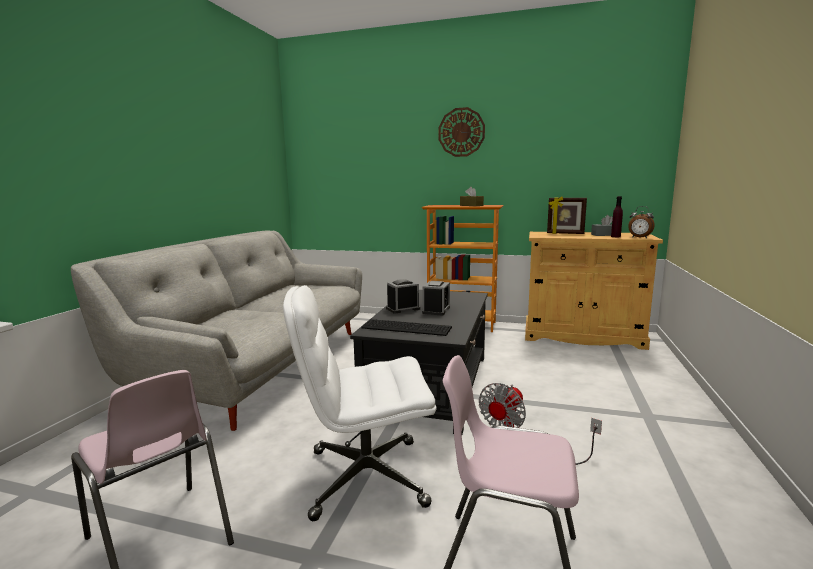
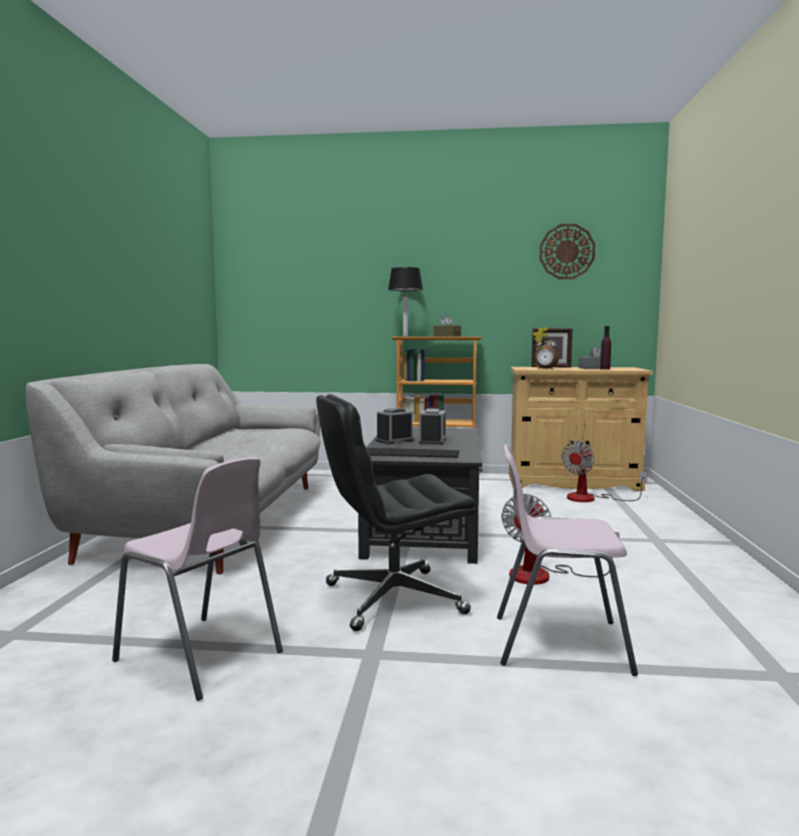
camera: 10 degrees left, 5 degrees down
white office chair [283,285,437,521] -> black office chair [316,394,476,631]
wall clock [439,107,485,157] -> wall clock moved to [540,224,595,279]
alarm clock [628,206,655,238] -> alarm clock moved to [535,336,560,369]
none -> table lamp [388,267,423,337]
none -> fan [562,441,647,502]

